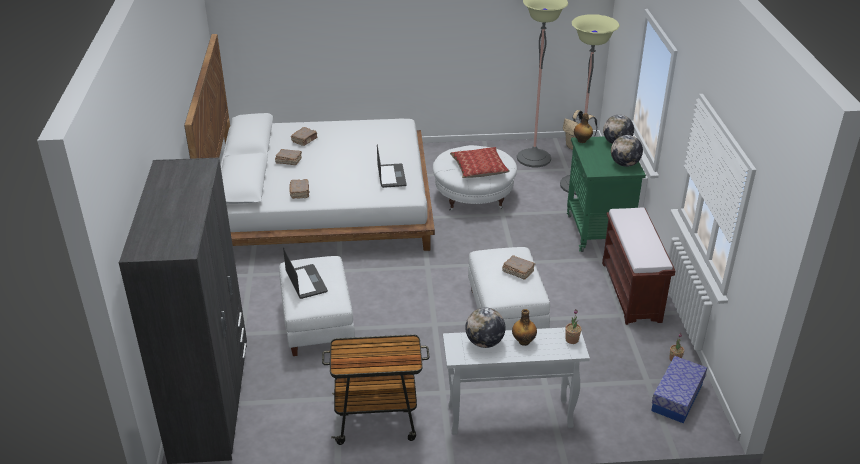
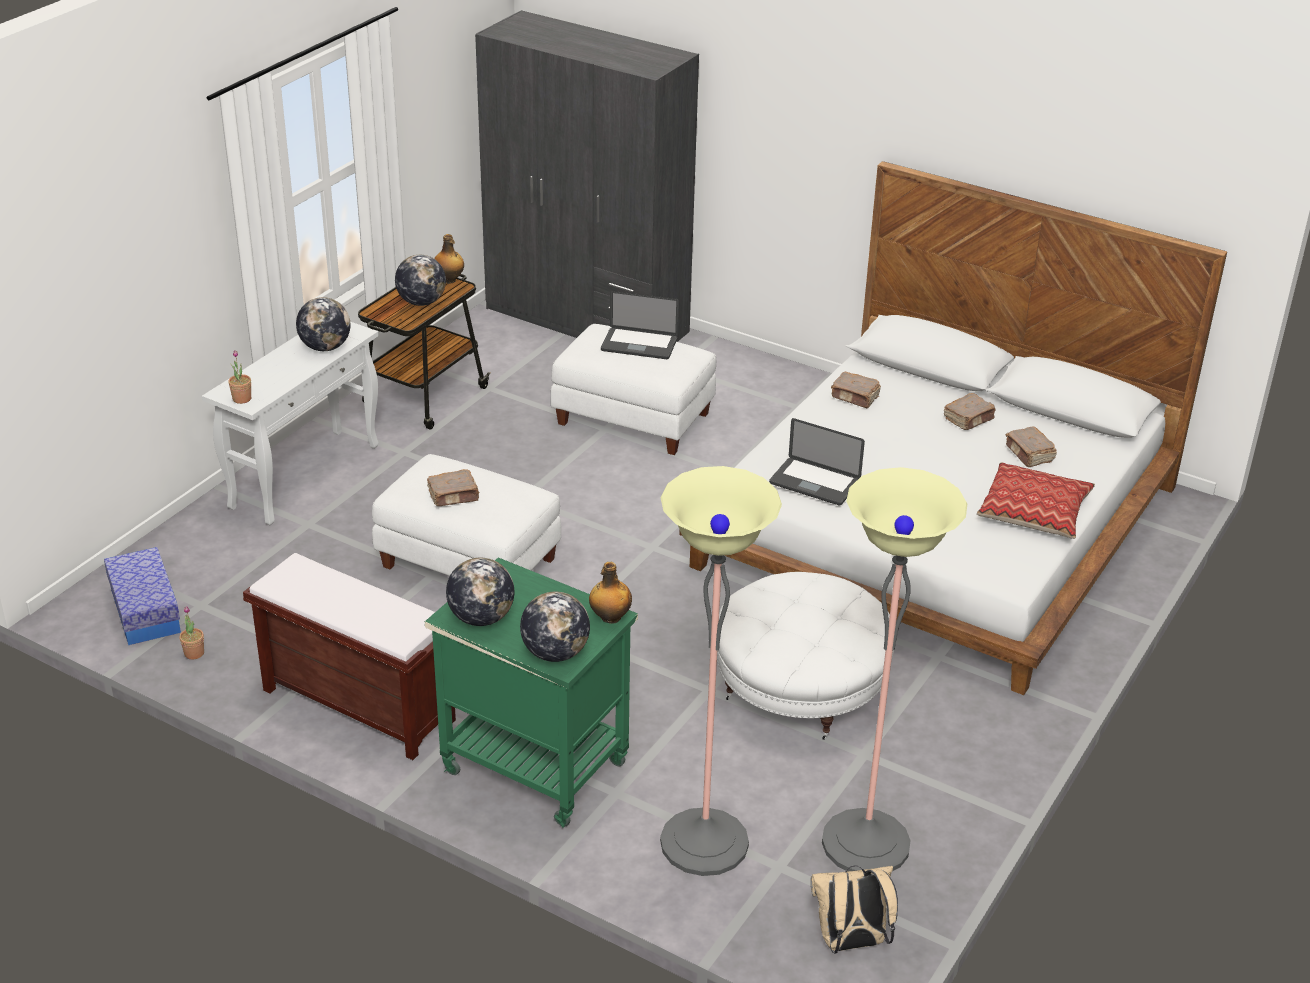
camera: 125 degrees right, 0 degrees up
pillow [450,147,510,178] -> pillow moved to [977,462,1095,539]
bottle [512,309,537,346] -> bottle moved to [434,234,464,284]
none -> globe [395,255,446,306]

